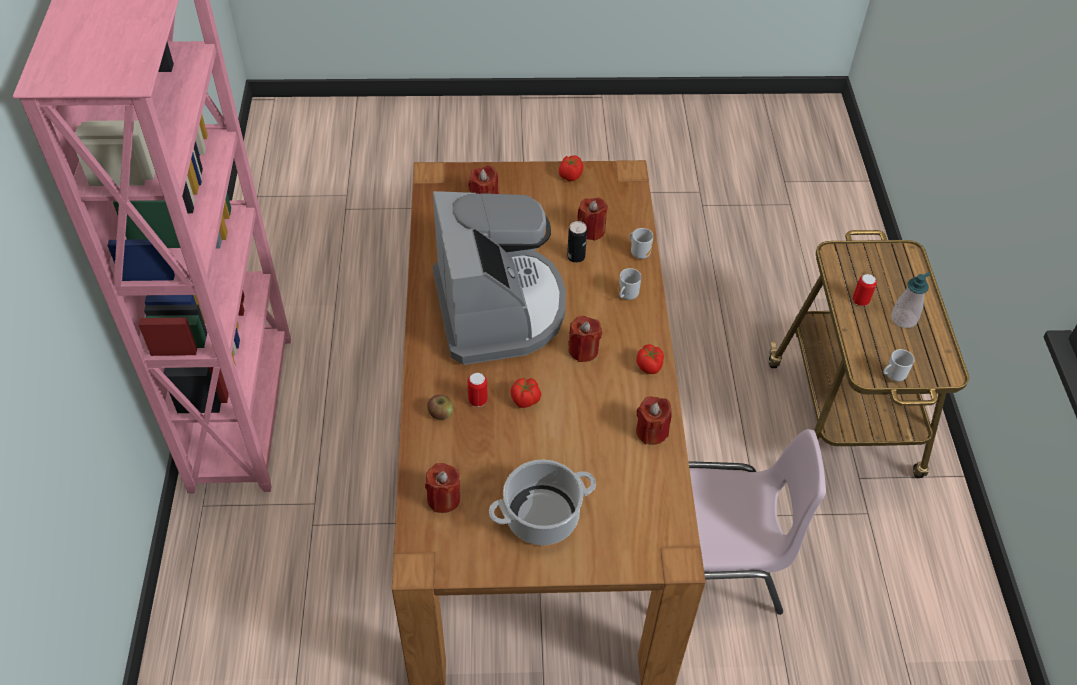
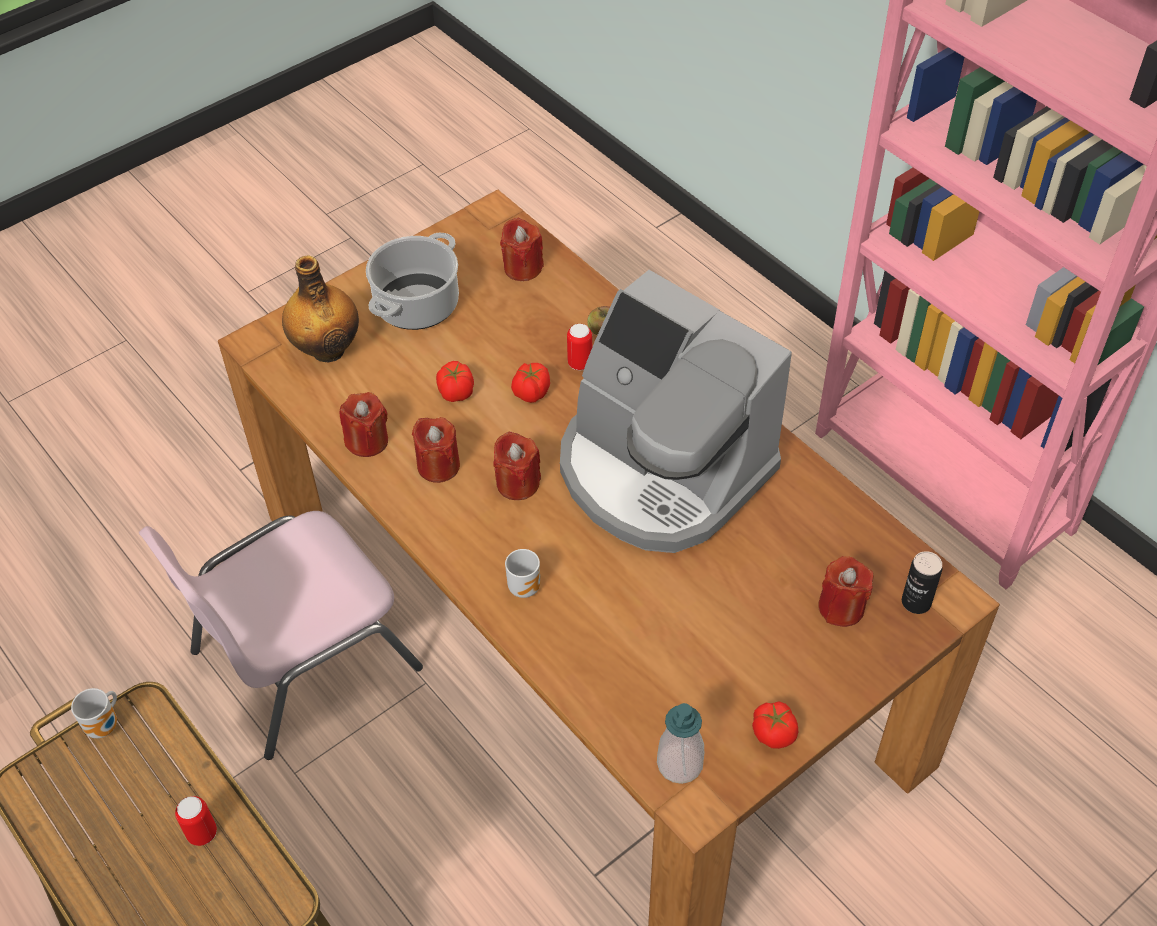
camera: 145 degrees right, 0 degrees up
can [567,221,587,263] -> can moved to [902,551,942,614]
red candle [577,197,608,241] -> red candle moved to [412,417,460,483]
mug [629,228,654,259] -> none
tomato [636,344,664,374] -> tomato moved to [436,361,474,402]
soap dispenser [891,272,931,328] -> soap dispenser moved to [657,703,704,784]
none -> bottle [282,255,359,362]

